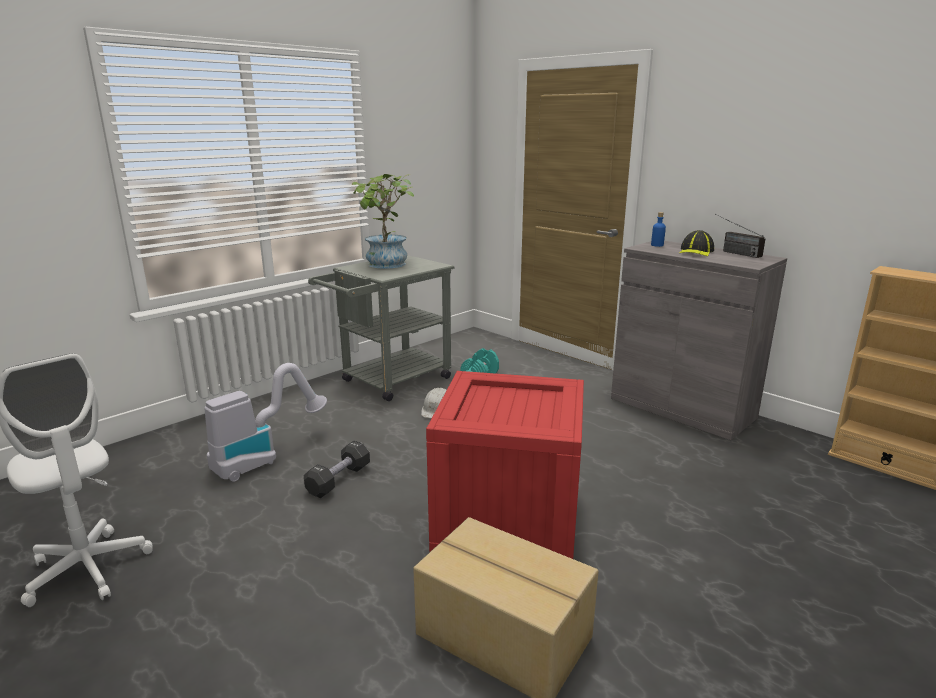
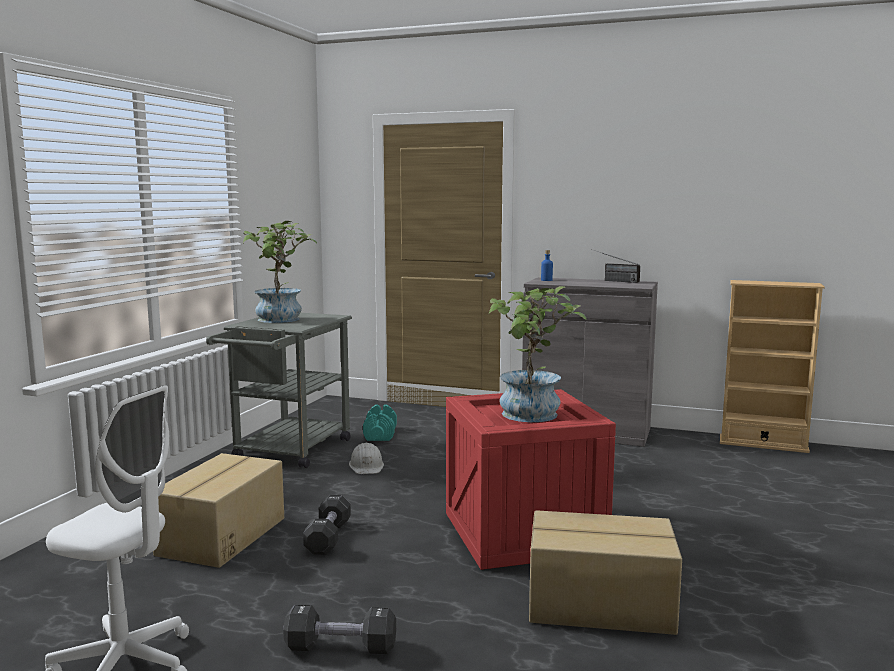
camera: 25 degrees left, 10 degrees down
vacuum cleaner [204,363,327,482] -> cardboard box [153,453,284,568]
cap [680,230,714,257] -> none
none -> black dumbbell [283,604,396,654]
none -> potted plant [489,286,586,422]

